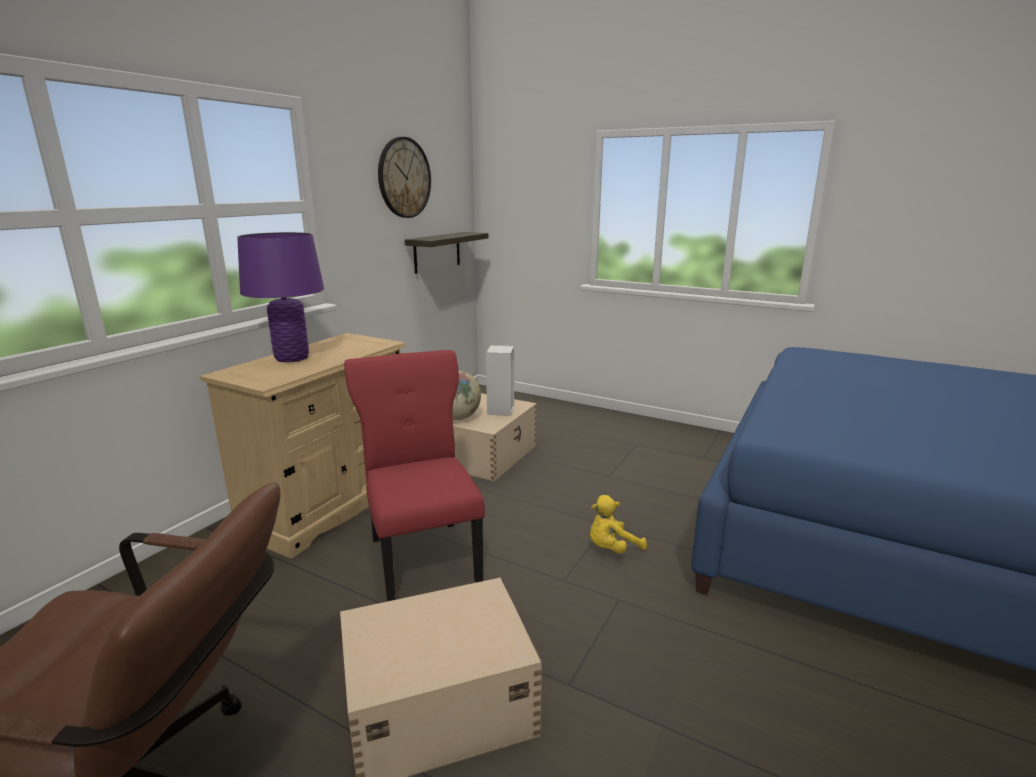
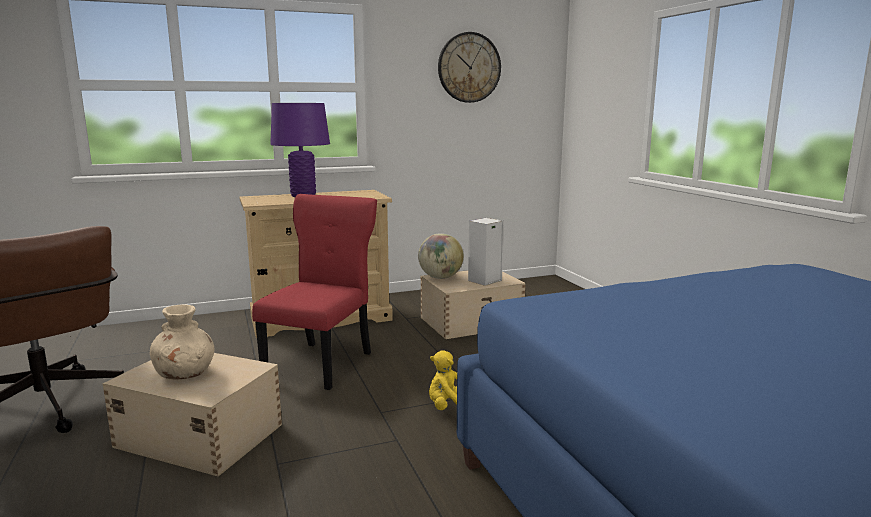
camera: 40 degrees right, 5 degrees down
shelf [405,232,488,274] -> none
none -> beige vase [150,304,214,379]

